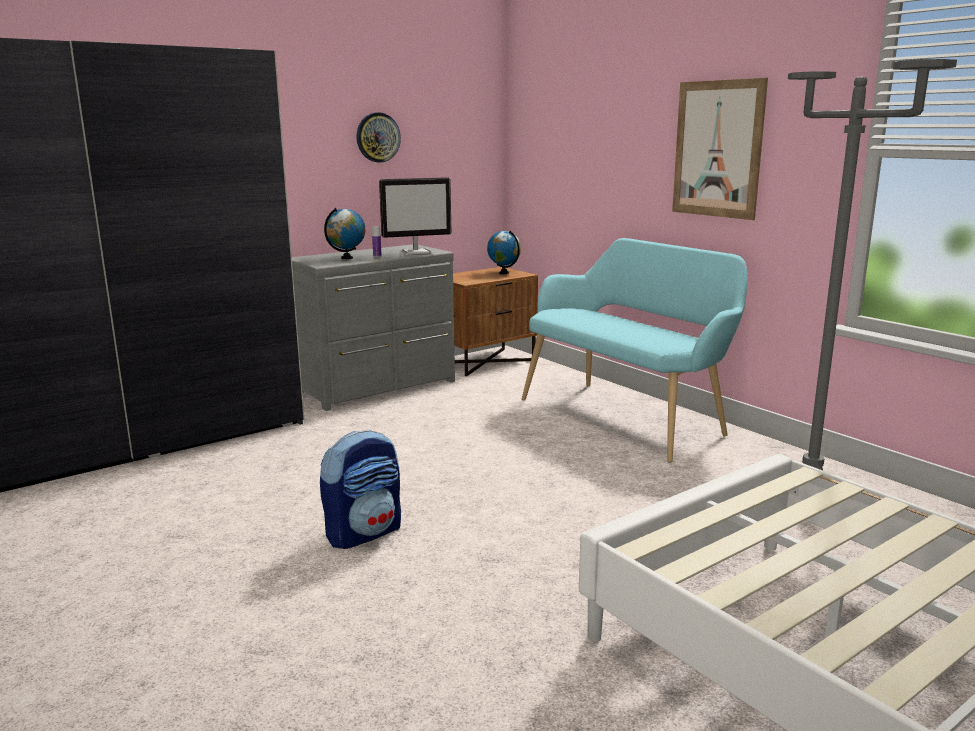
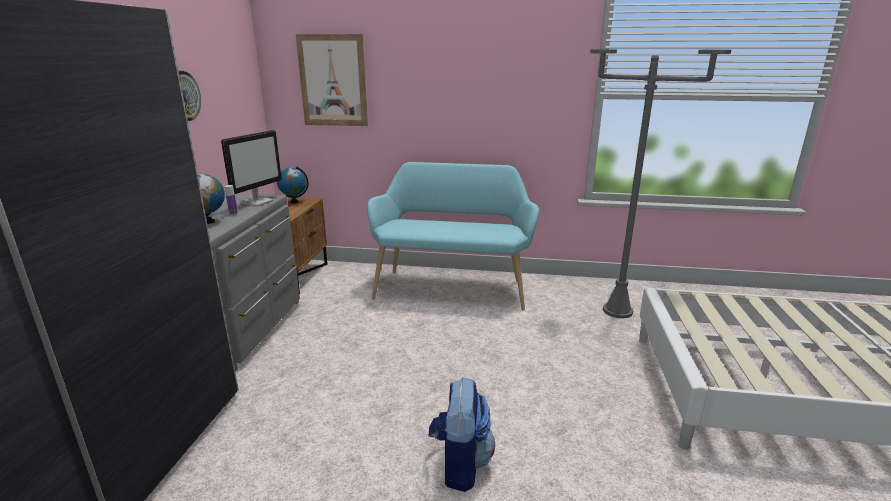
camera: 45 degrees left, 5 degrees up
picture [672,78,768,220] -> picture moved to [296,34,368,126]

